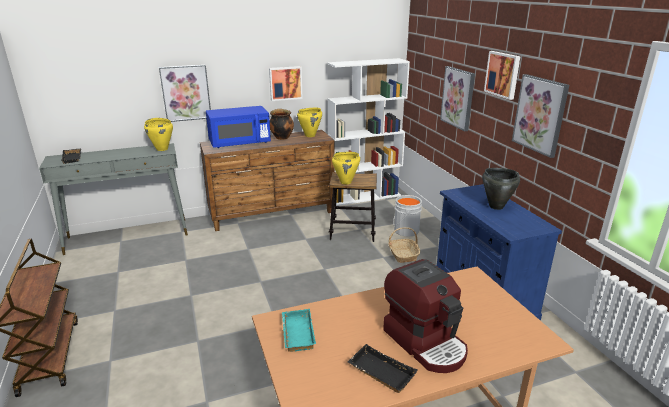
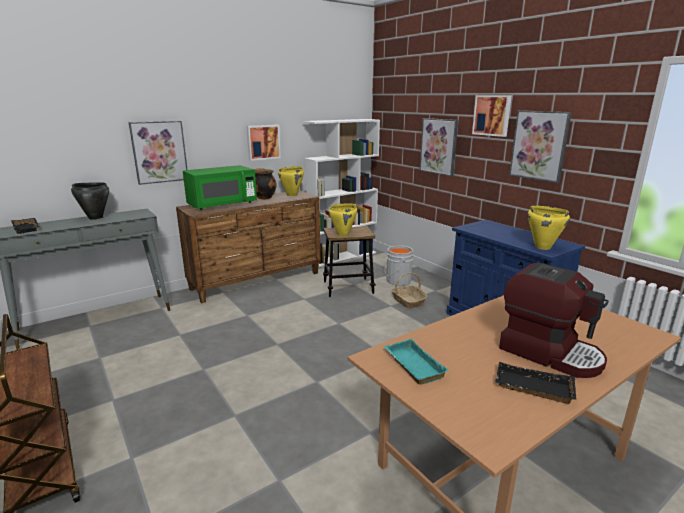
camera: 15 degrees left, 5 degrees down
yellow cooking pot [144,118,173,151] -> yellow cooking pot moved to [528,206,570,250]
blue microwave [206,106,271,148] -> green microwave [183,165,257,210]
black cooking pot [482,168,520,210] -> black cooking pot moved to [71,182,109,219]

